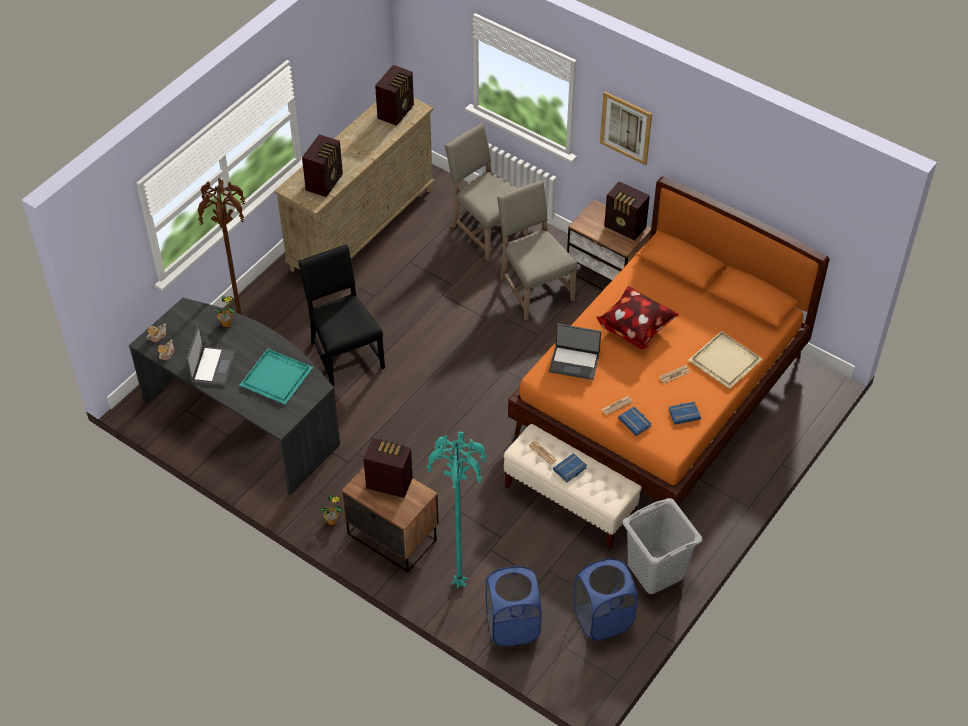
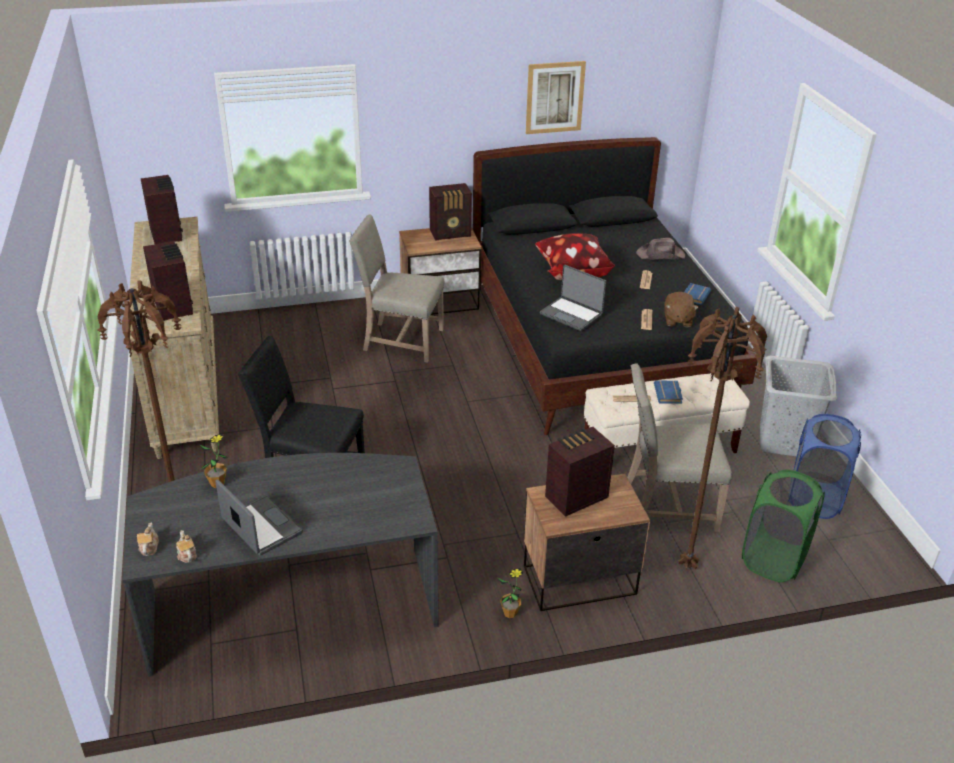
camera: 50 degrees left, 15 degrees down
turquoise tray [239,349,313,405] -> none
turquoise floor lamp [426,431,487,589] -> brown floor lamp [678,307,767,569]
beige chair [444,123,528,261] -> beige chair moved to [627,364,733,532]
blue laundry basket [486,566,541,646] -> green laundry basket [742,470,825,583]
orange bed [508,176,829,506] -> black bed [473,137,758,435]
laptop [549,324,601,380] -> laptop turned 75 degrees clockwise [540,265,606,331]
picture [600,91,652,165] -> picture moved to [526,61,586,134]
blue book [618,407,652,436] -> brown plush toy [664,292,699,327]
beige tray [688,331,762,389] -> brown hat [636,238,685,260]

